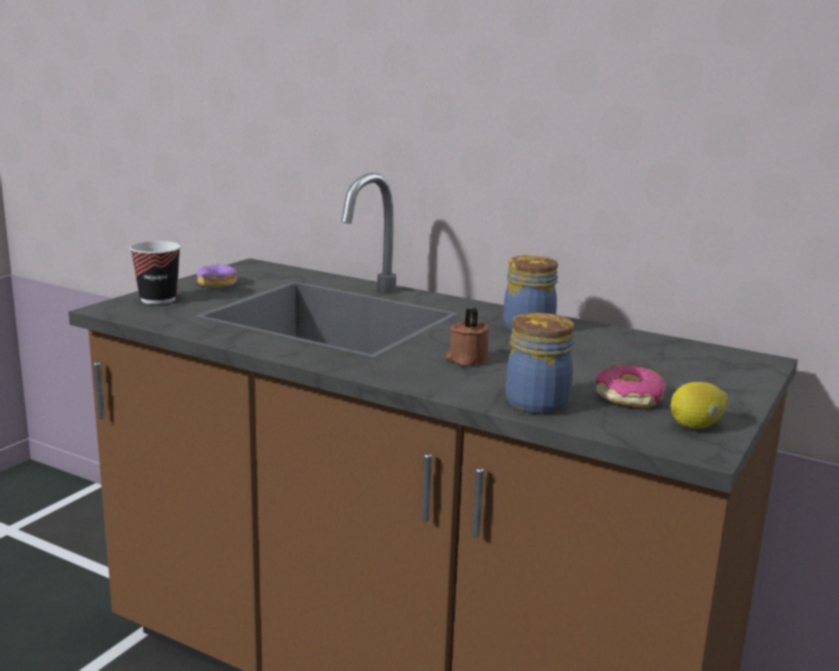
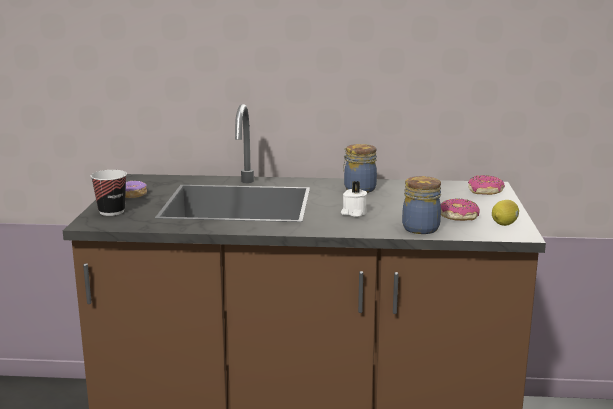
camera: 25 degrees left, 0 degrees up
brown candle [445,308,490,366] -> white candle [341,181,367,217]
none -> donut [468,175,505,195]

